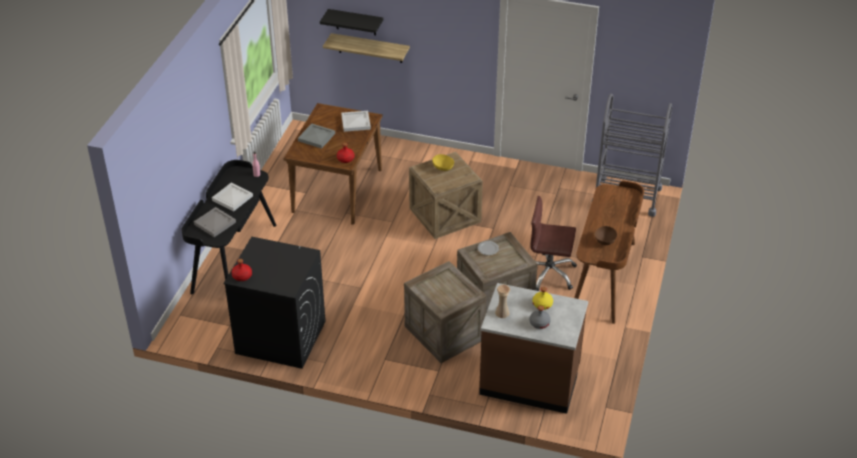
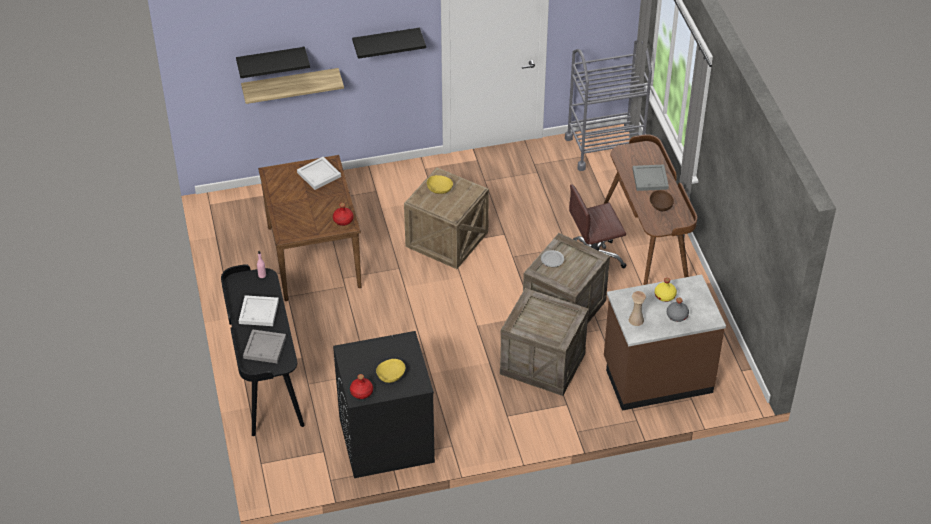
camera: 30 degrees left, 5 degrees up
grey tray [298,123,335,149] -> grey tray moved to [633,164,669,191]
none -> black shelf [352,28,426,59]
none -> yellow bowl [376,359,405,383]

